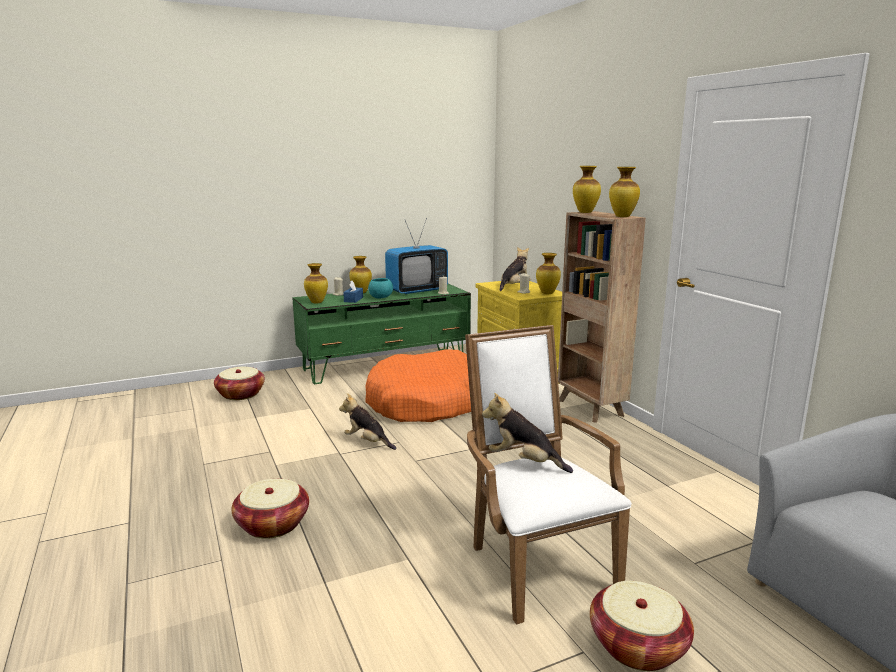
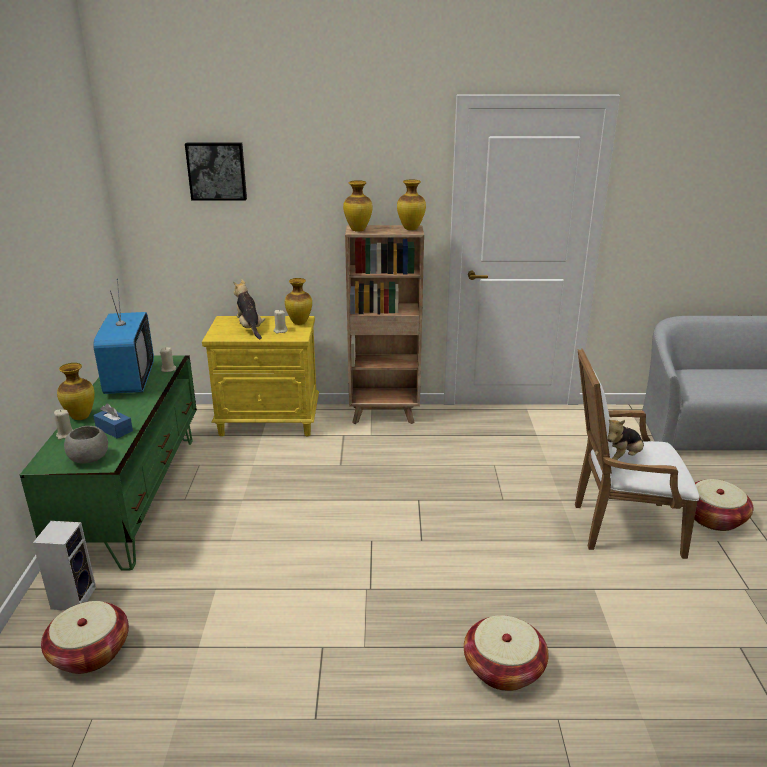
camera: 65 degrees left, 10 degrees up
vase [304,263,328,304] -> grey bowl [64,426,108,464]
plush toy [339,393,396,450] -> none
orange dog bed [365,349,471,422] -> none
turquoise bowl [368,278,393,298] -> none
none -> speaker [33,521,96,610]
none -> picture [185,143,247,201]

